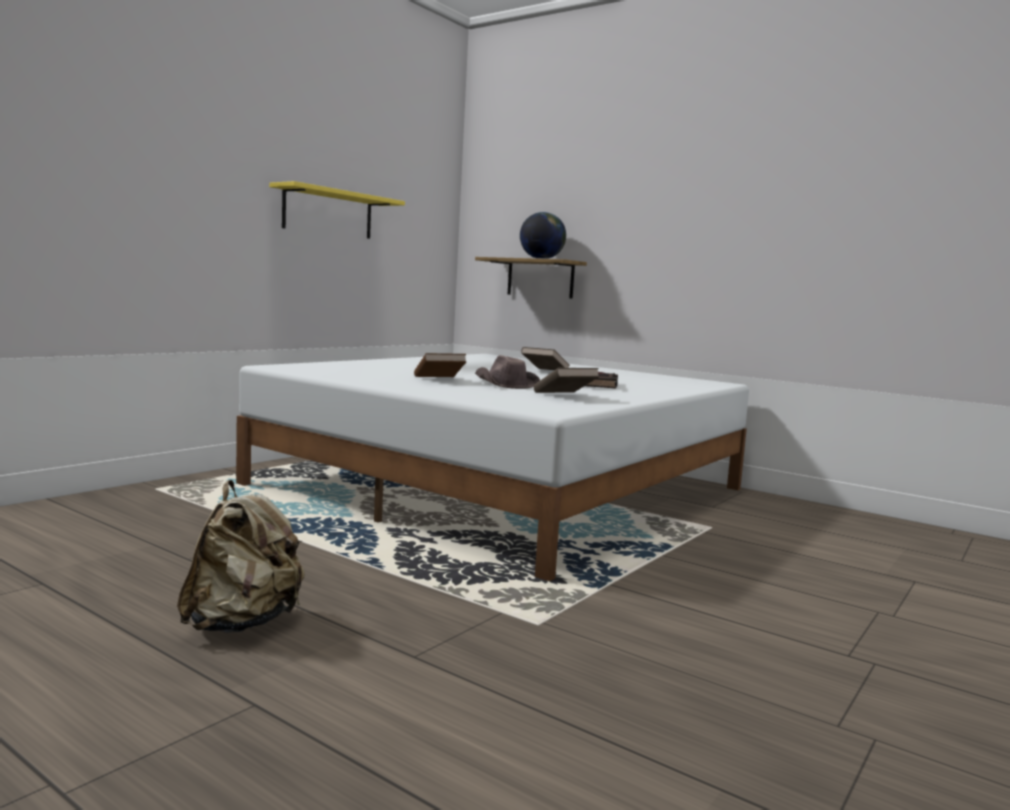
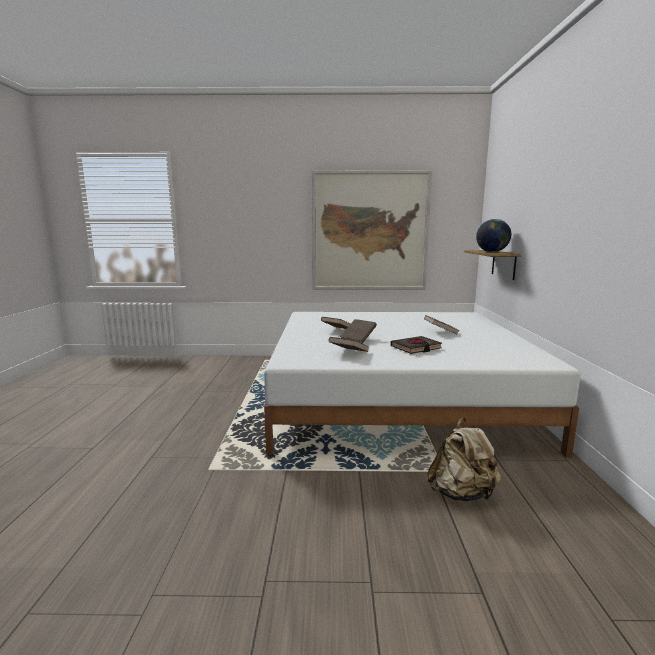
camera: 55 degrees right, 5 degrees up
beige backpack [177,480,305,633] -> beige backpack moved to [427,418,501,501]
yellow shelf [269,181,405,239] -> picture [312,170,432,290]
brown hat [475,355,540,389] -> brown book [340,319,377,344]

